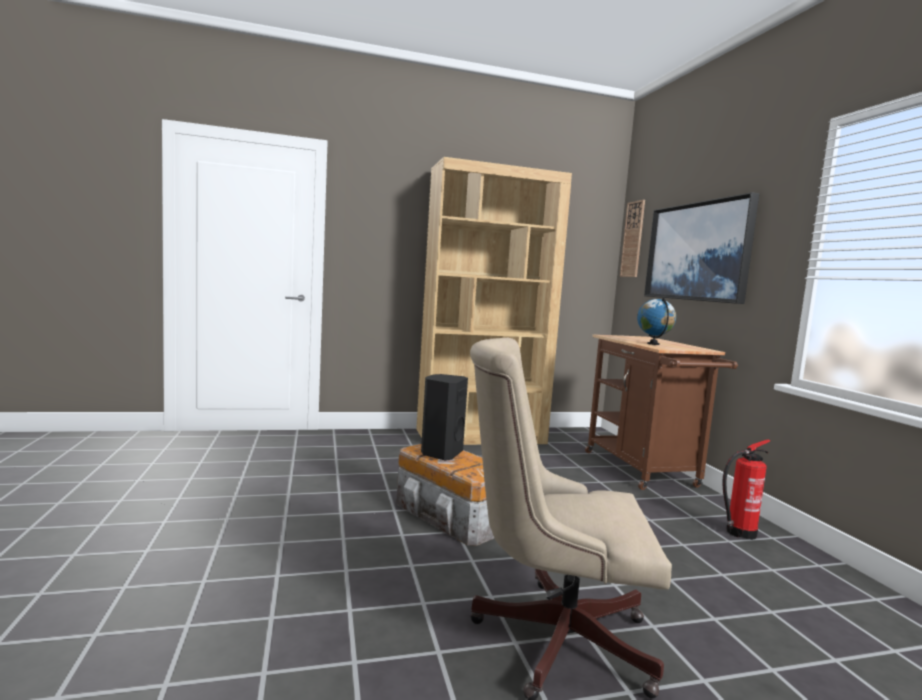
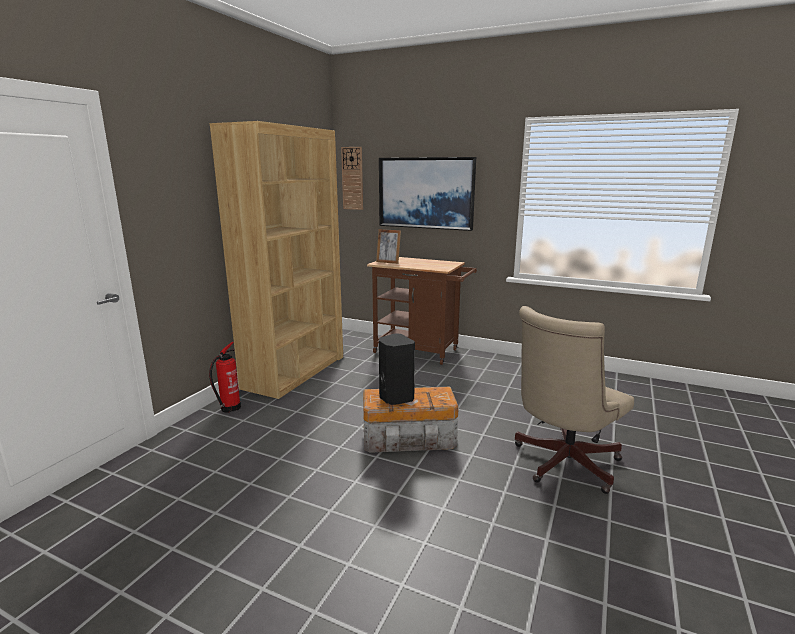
camera: 50 degrees left, 10 degrees up
globe [637,298,676,345] -> none
fire extinguisher [722,440,770,540] -> fire extinguisher moved to [209,342,241,413]
none -> picture frame [376,229,401,264]

